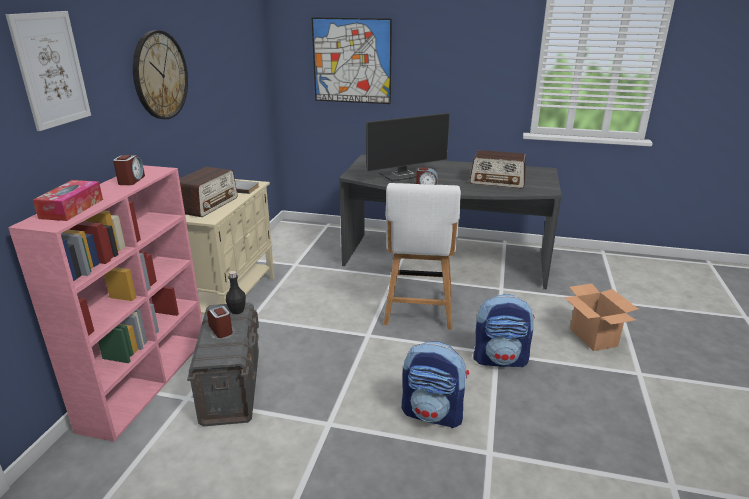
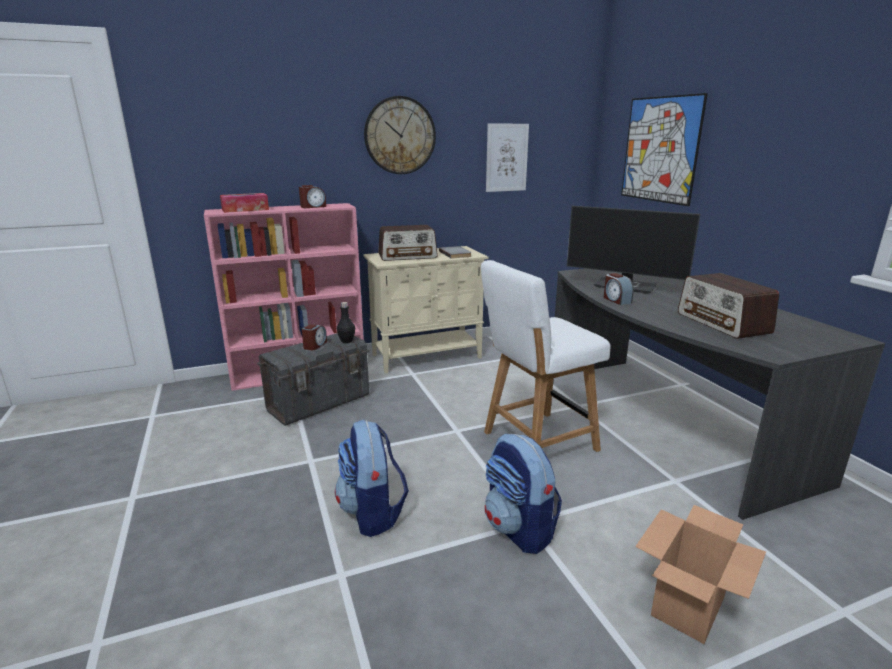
camera: 55 degrees right, 5 degrees down
picture [6,11,91,131] -> picture moved to [486,124,529,192]

